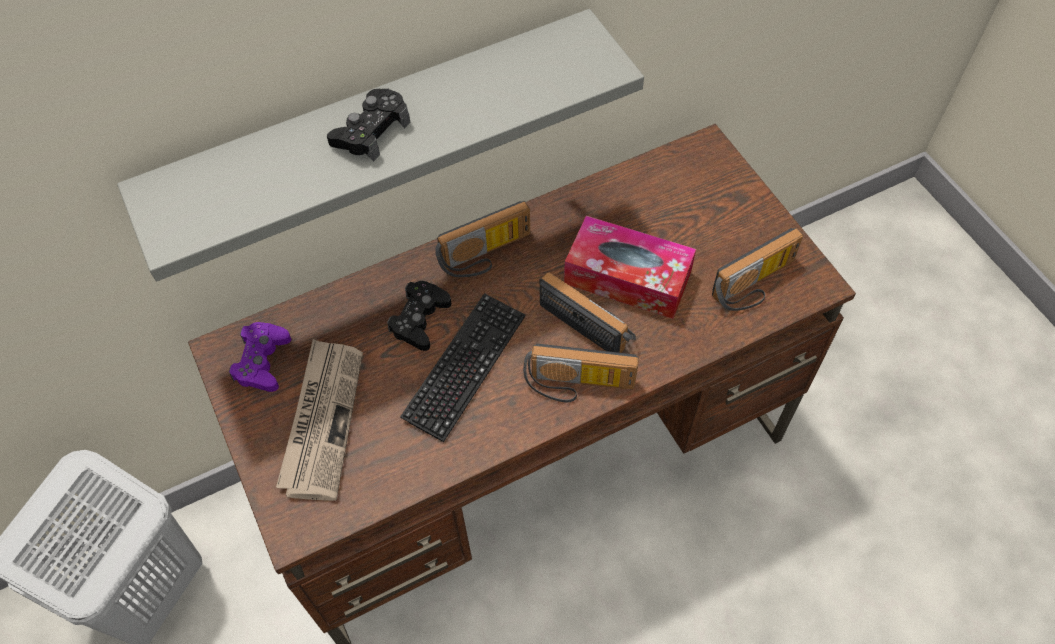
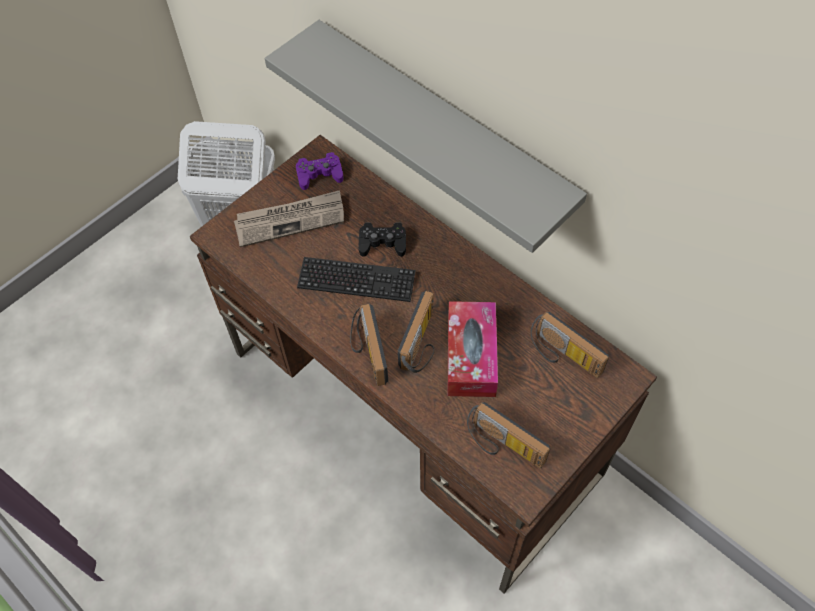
camera: 70 degrees right, 0 degrees up
black game controller [327,89,411,161] -> none
radio [435,201,530,278] -> radio moved to [531,312,609,378]

